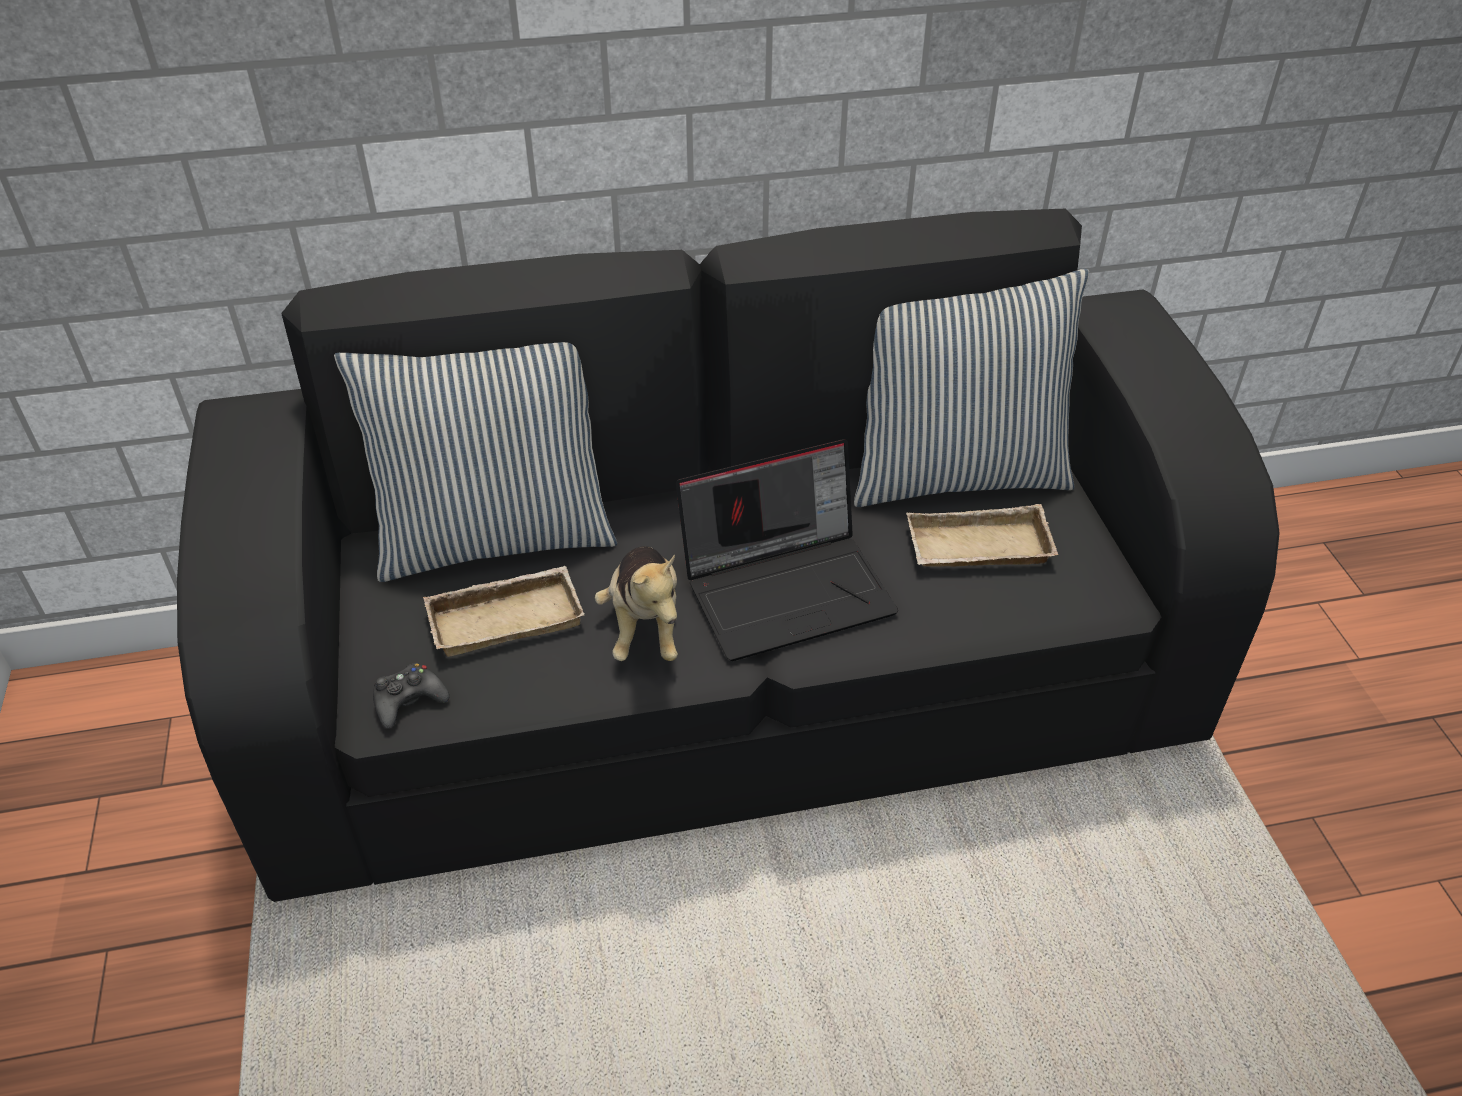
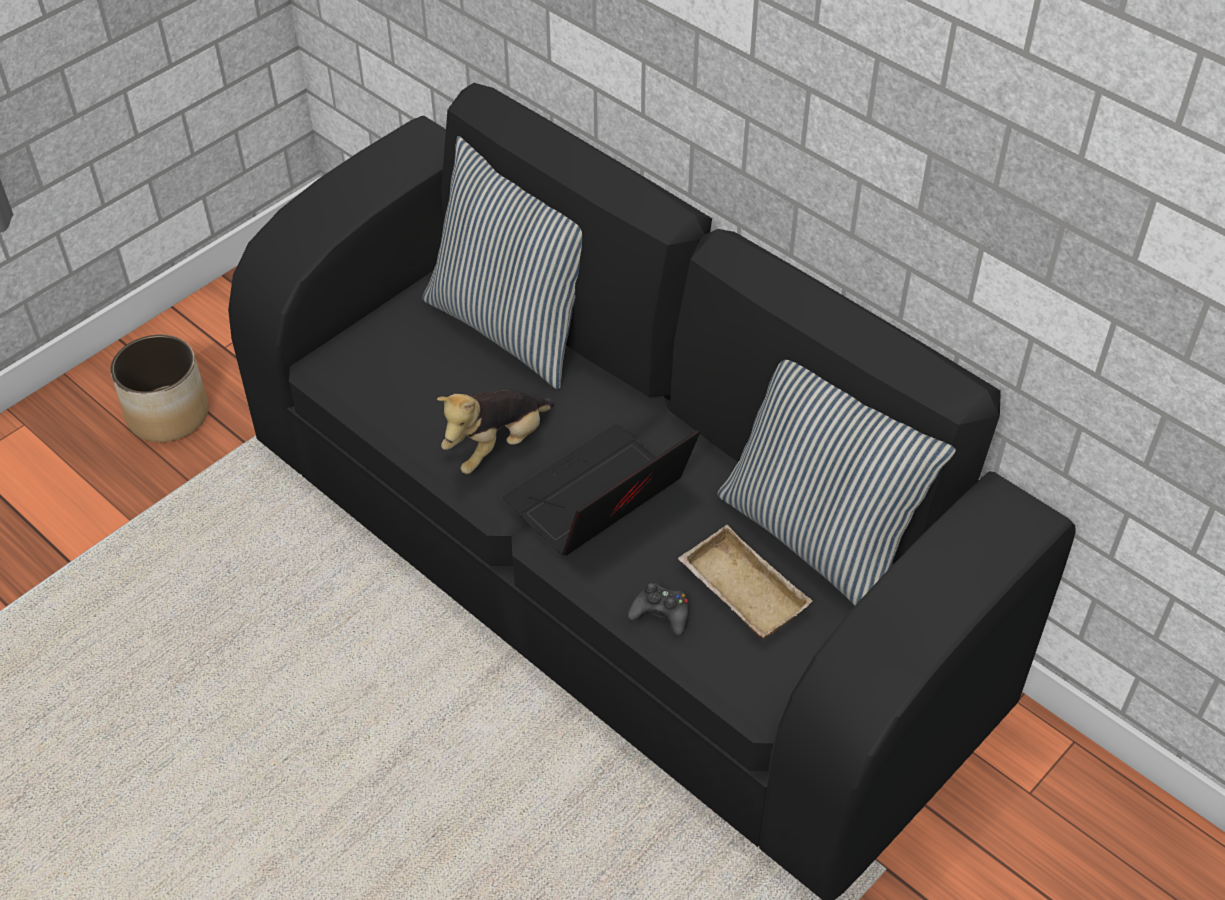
camera: 55 degrees right, 5 degrees up
black game controller [373,663,449,729] -> black game controller moved to [628,583,689,635]
beige tray [423,566,585,657] -> none
laptop [676,439,898,661] -> laptop turned 105 degrees clockwise [503,424,700,556]
none -> planter [110,335,209,442]

